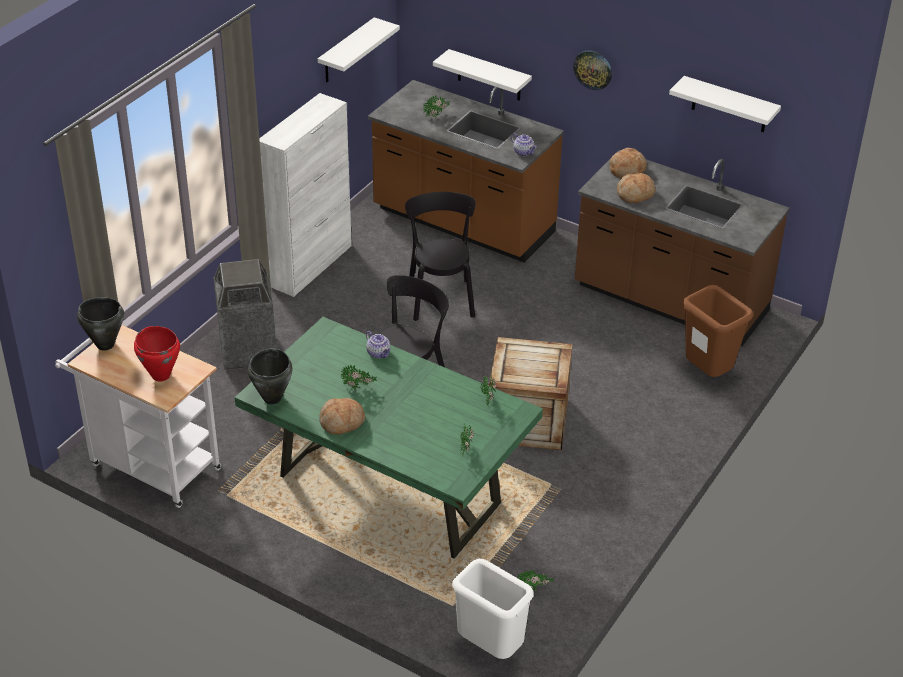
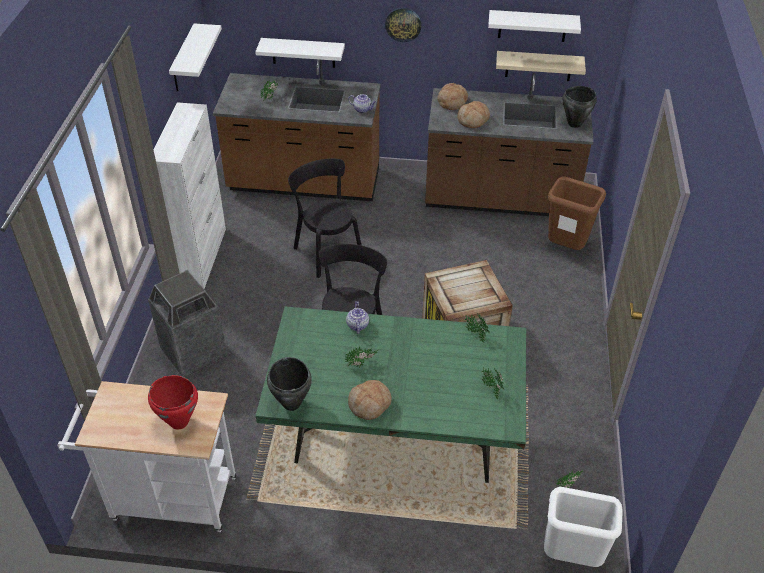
camera: 25 degrees left, 5 degrees up
black cooking pot [77,297,124,351] -> black cooking pot moved to [562,86,597,128]
teapot [366,331,391,359] -> teapot turned 120 degrees counterclockwise [346,301,369,334]
none -> beige shelf [496,51,586,81]

